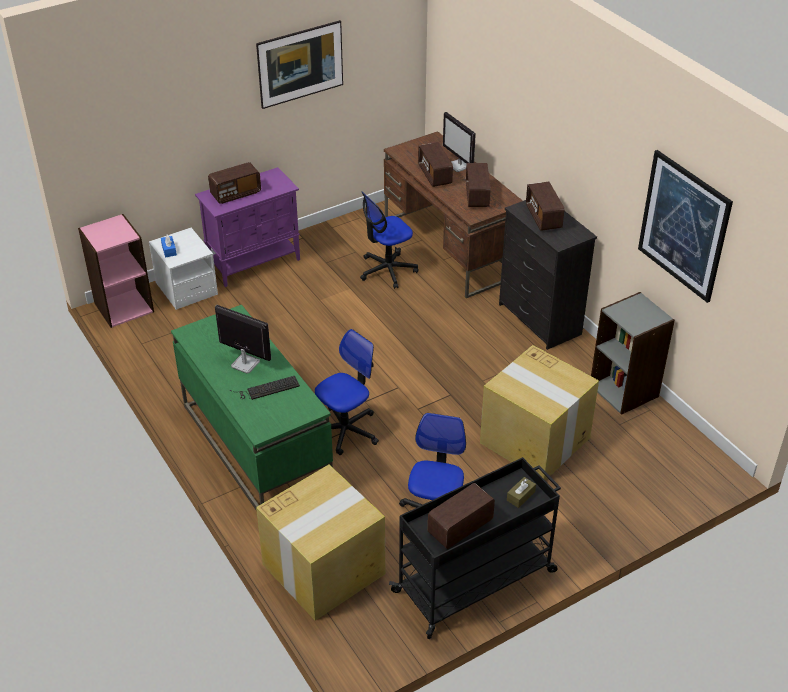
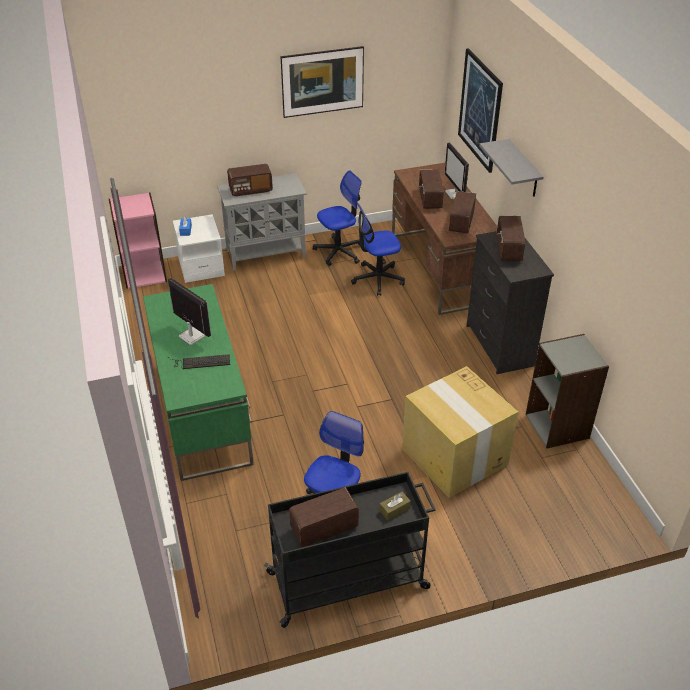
camera: 15 degrees right, 0 degrees up
purple cabinet [195,167,300,287] -> grey cabinet [217,173,306,271]
cardboard box [256,465,385,621] -> none
office chair [315,329,379,455] -> office chair moved to [313,170,362,266]
picture [638,150,733,303] -> picture moved to [458,48,503,173]
none -> grey shelf [479,139,544,197]

